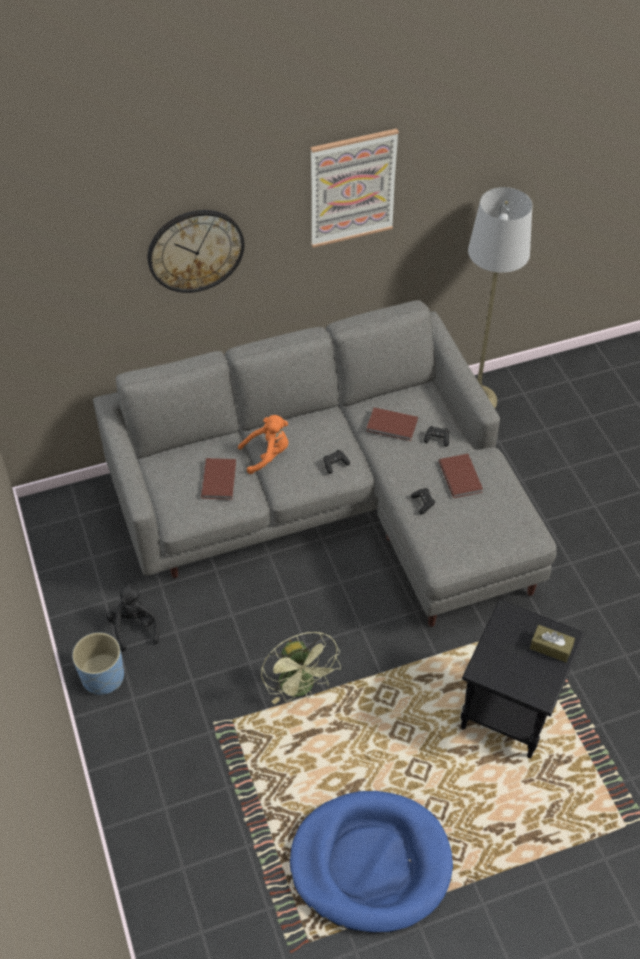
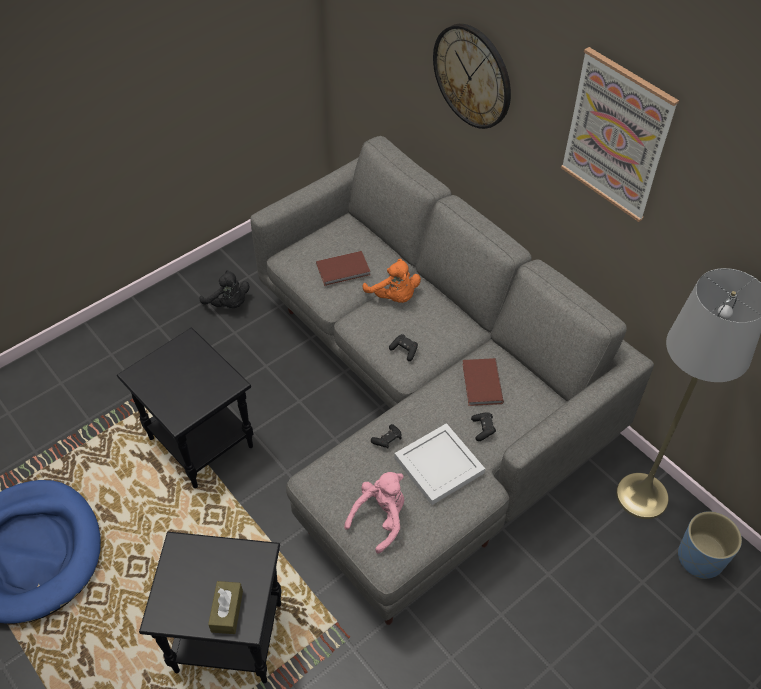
camera: 70 degrees right, 0 degrees up
blue planter [72,632,124,695] -> blue planter moved to [678,511,742,579]
black plush toy [106,583,160,651] -> black plush toy turned 75 degrees clockwise [200,270,249,308]
green fan [261,632,341,705] -> black side table [117,327,254,488]
brown book [439,454,483,498] -> white tray [394,423,485,505]
none -> pink plush toy [344,472,404,554]

